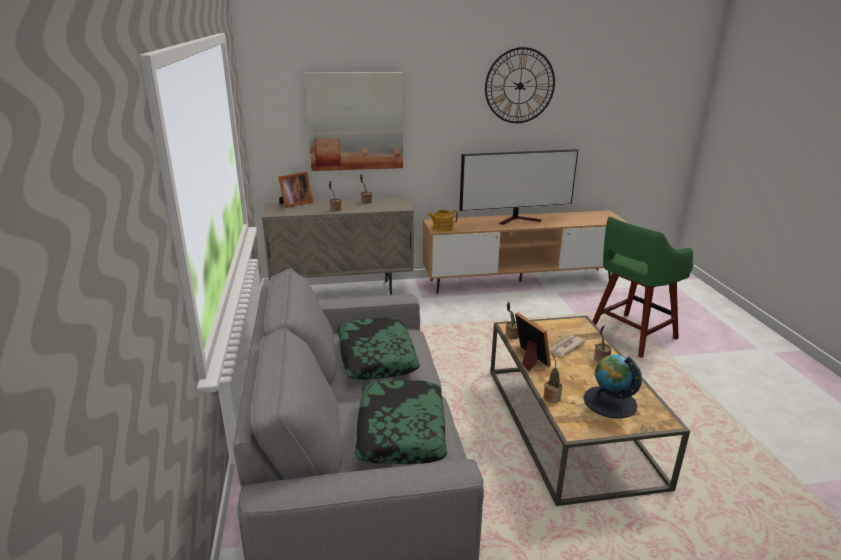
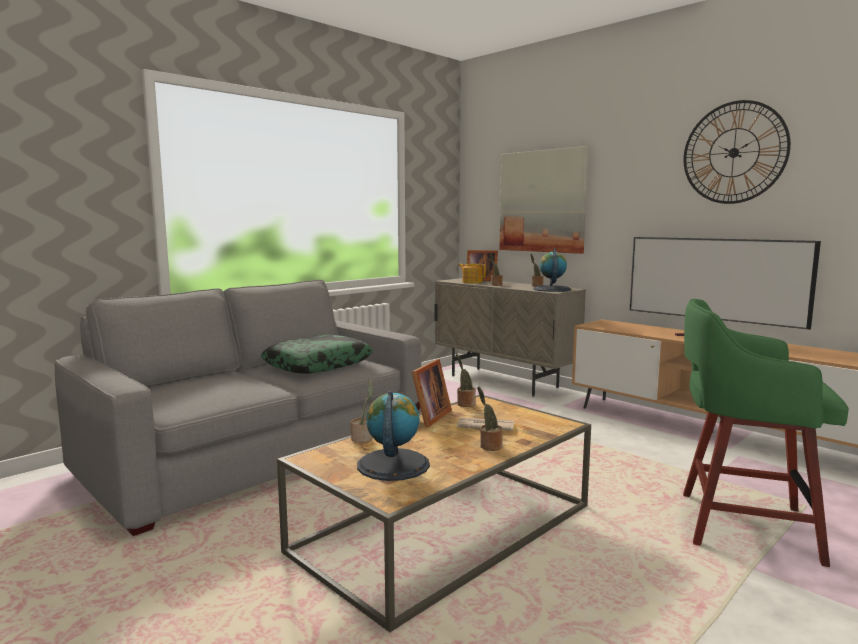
camera: 55 degrees right, 15 degrees down
pillow [355,380,447,464] -> none
teapot [428,210,458,232] -> teapot moved to [459,264,486,283]
none -> globe [533,249,571,292]

